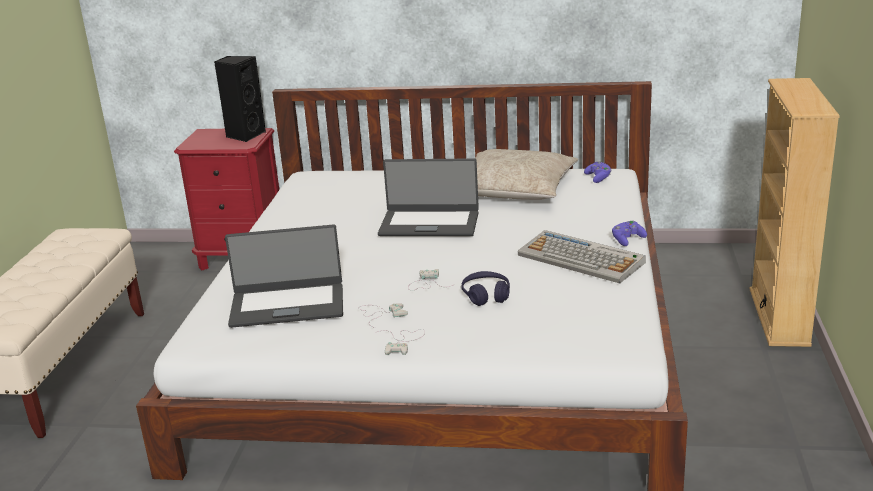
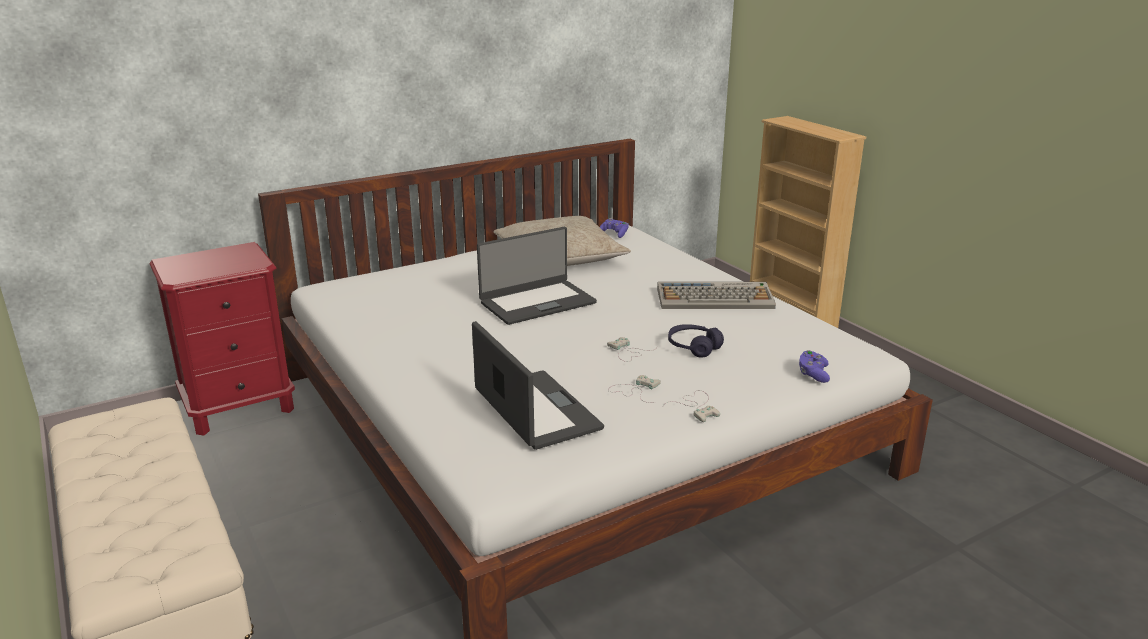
camera: 40 degrees left, 0 degrees up
black speaker [214,56,266,142] -> none
laptop [225,224,343,328] -> laptop turned 75 degrees counterclockwise [472,321,604,450]
purple game controller [612,220,647,246] -> purple game controller moved to [799,350,830,383]

